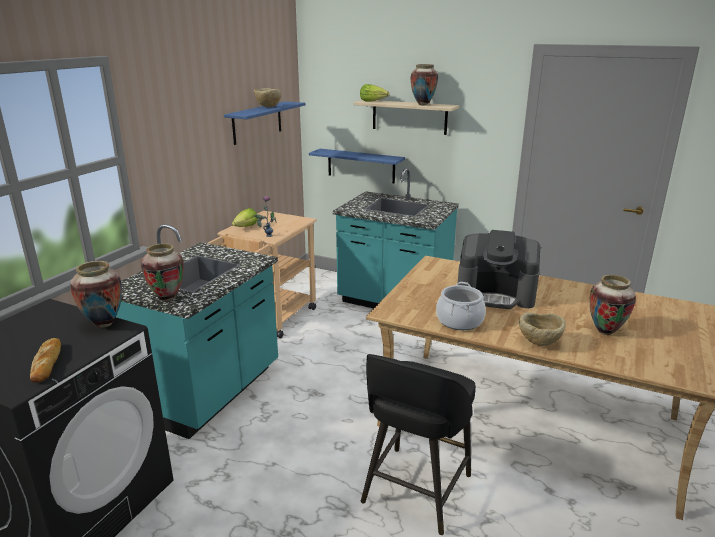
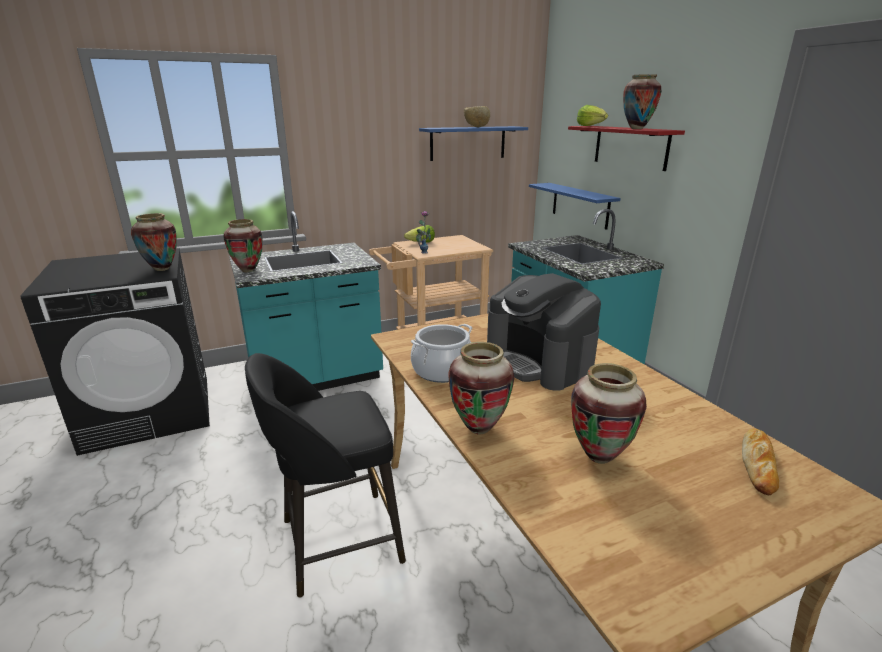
camera: 40 degrees right, 0 degrees up
bread [30,338,61,383] -> bread moved to [742,428,779,495]
beige shelf [353,100,459,135] -> red shelf [568,126,685,171]
beige bowl [519,312,566,346] -> vase [449,342,514,434]

